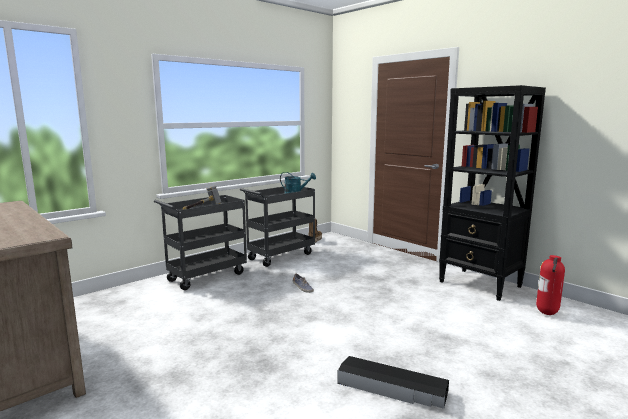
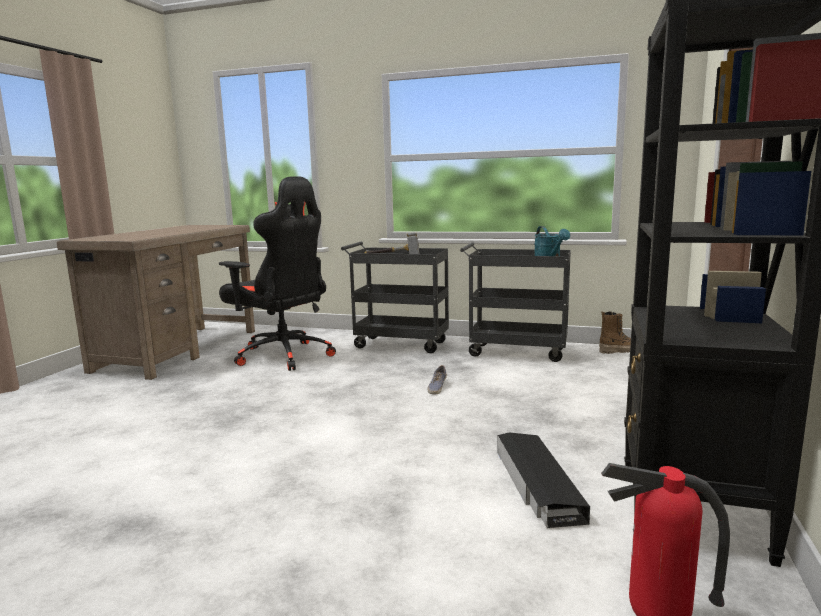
camera: 60 degrees right, 0 degrees up
black storage box [337,356,449,409] -> black storage box moved to [497,433,590,528]
none -> black office chair [219,176,336,371]

